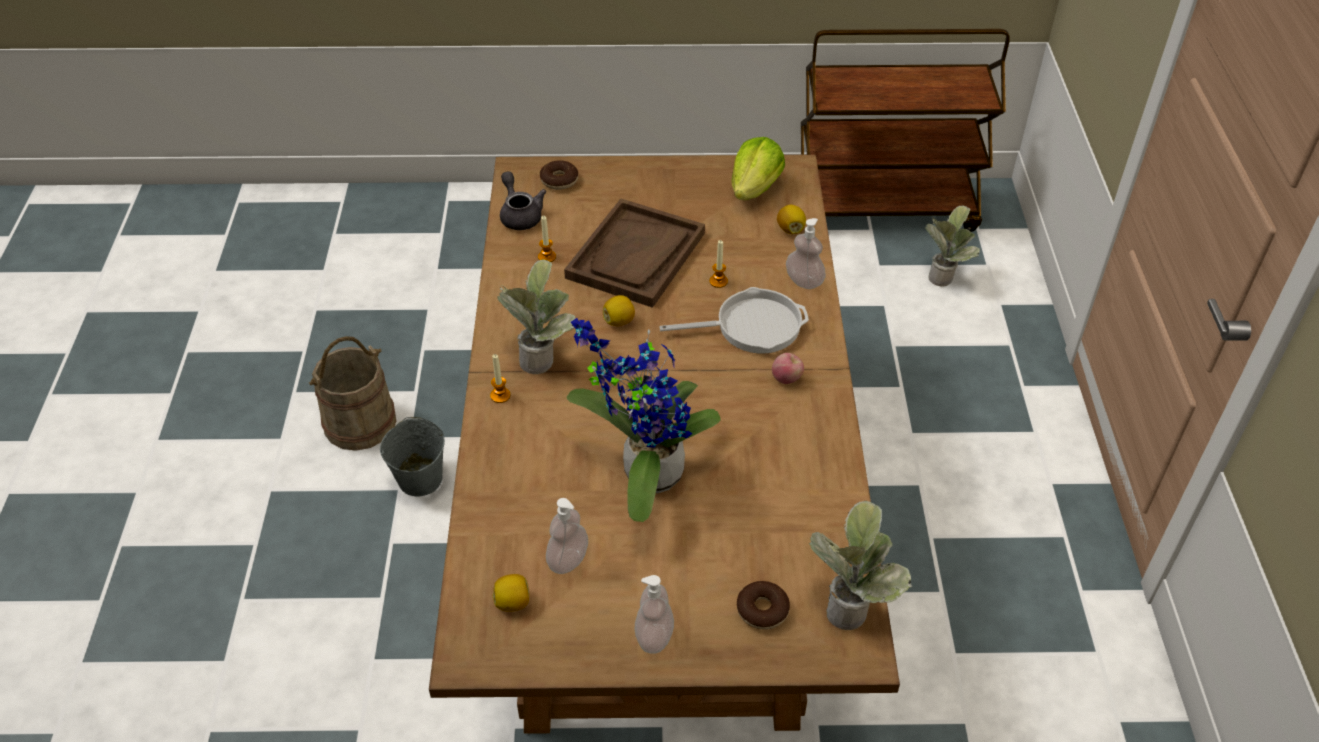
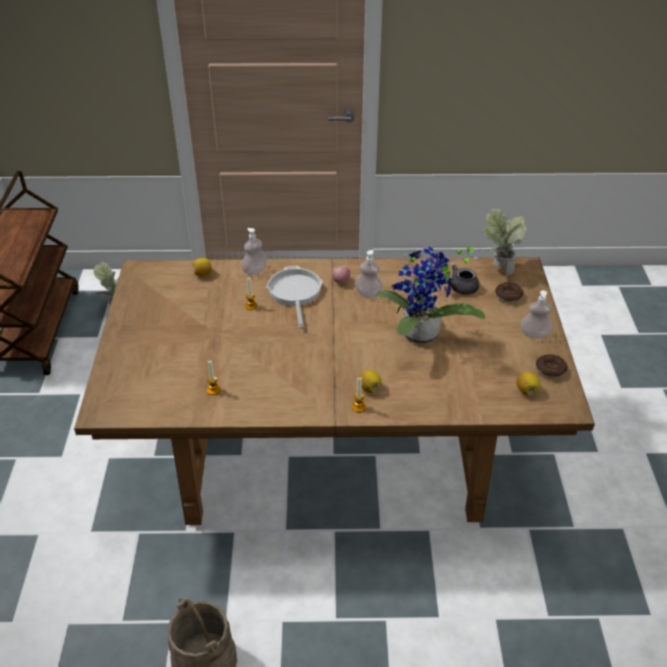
camera: 90 degrees left, 5 degrees down
grey bucket [380,417,445,496] -> none
potted plant [498,259,575,374] -> none
grey teapot [500,171,546,230] -> grey teapot moved to [443,264,479,295]
donut [540,160,578,190] -> donut moved to [536,354,568,379]
soap dispenser [546,498,588,574] -> soap dispenser moved to [355,250,383,298]
brown tray [564,198,705,308] -> none
lemon [603,295,635,326] -> lemon moved to [359,370,382,393]
lettuce [731,137,785,200] -> none

